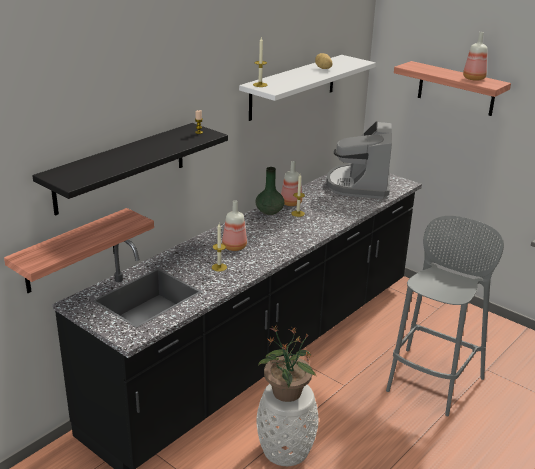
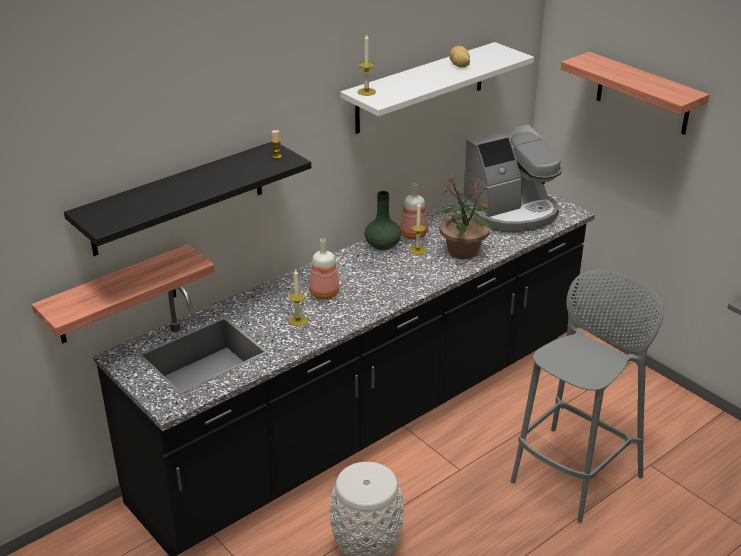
camera: 10 degrees right, 5 degrees up
potted plant [258,326,316,402] -> potted plant moved to [432,177,492,259]
coffee machine [327,121,392,199] -> coffee machine turned 135 degrees counterclockwise [458,124,562,232]
bottle [463,32,487,81] -> none

